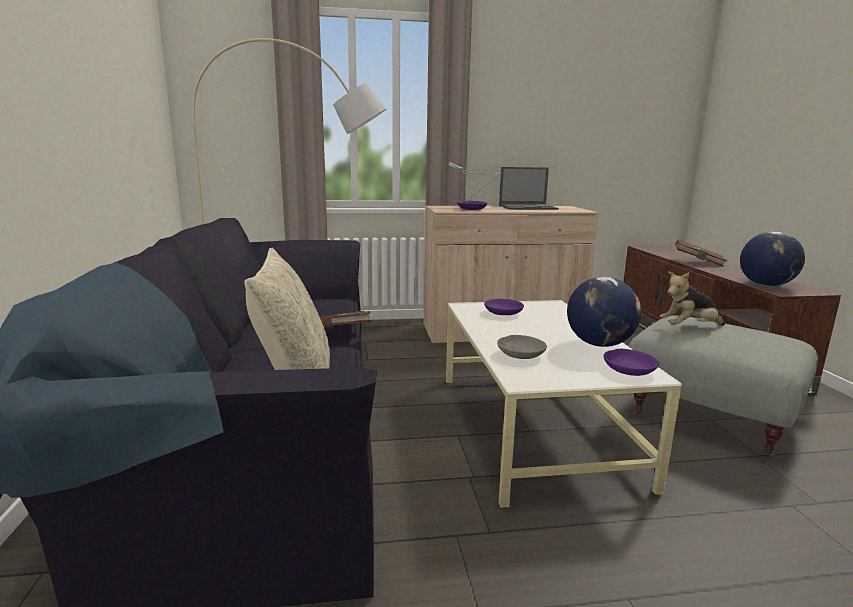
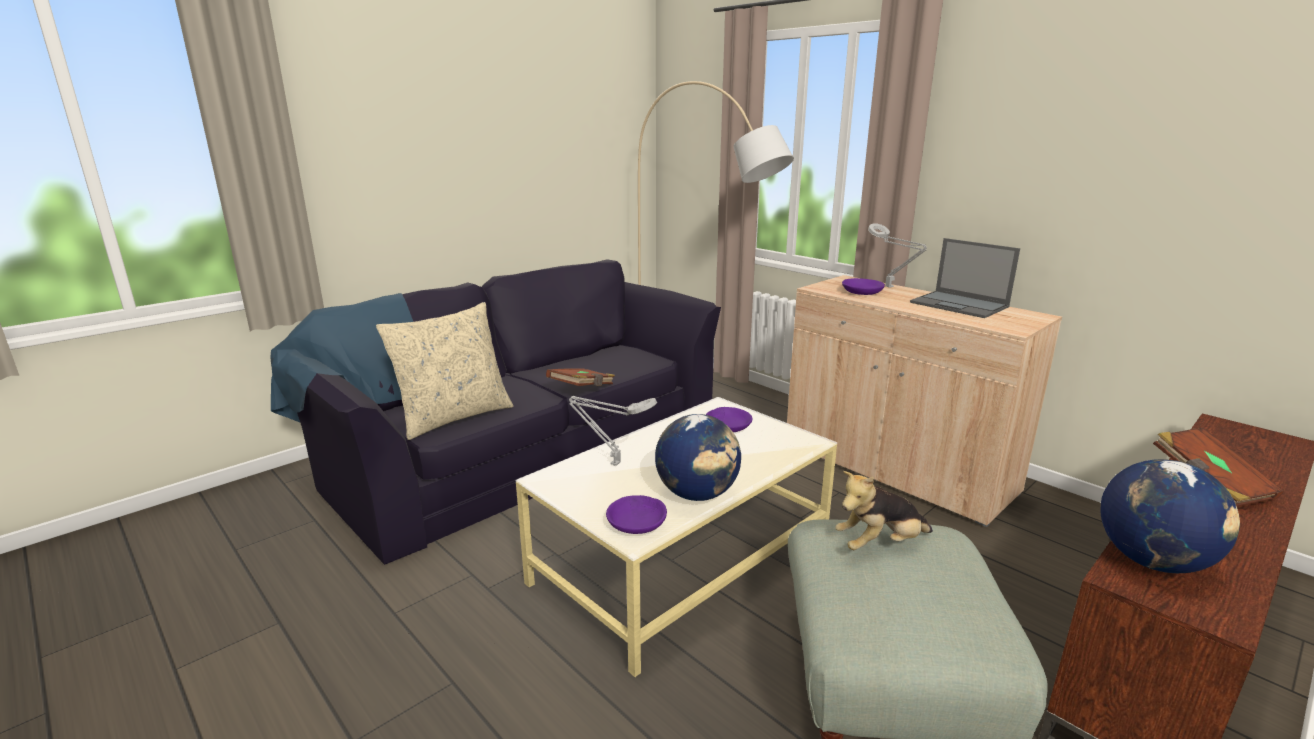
camera: 55 degrees right, 5 degrees up
grey bowl [497,335,547,359] -> grey table lamp [569,396,657,466]
plush toy [660,271,725,326] -> plush toy turned 60 degrees counterclockwise [835,471,933,550]

